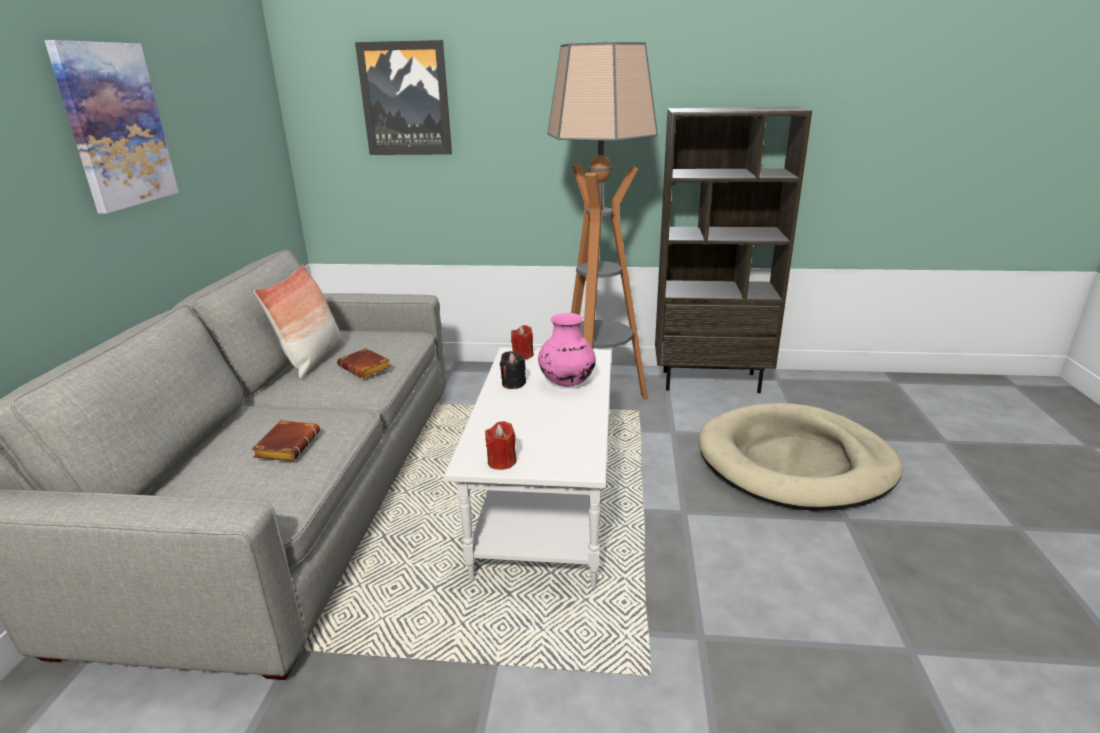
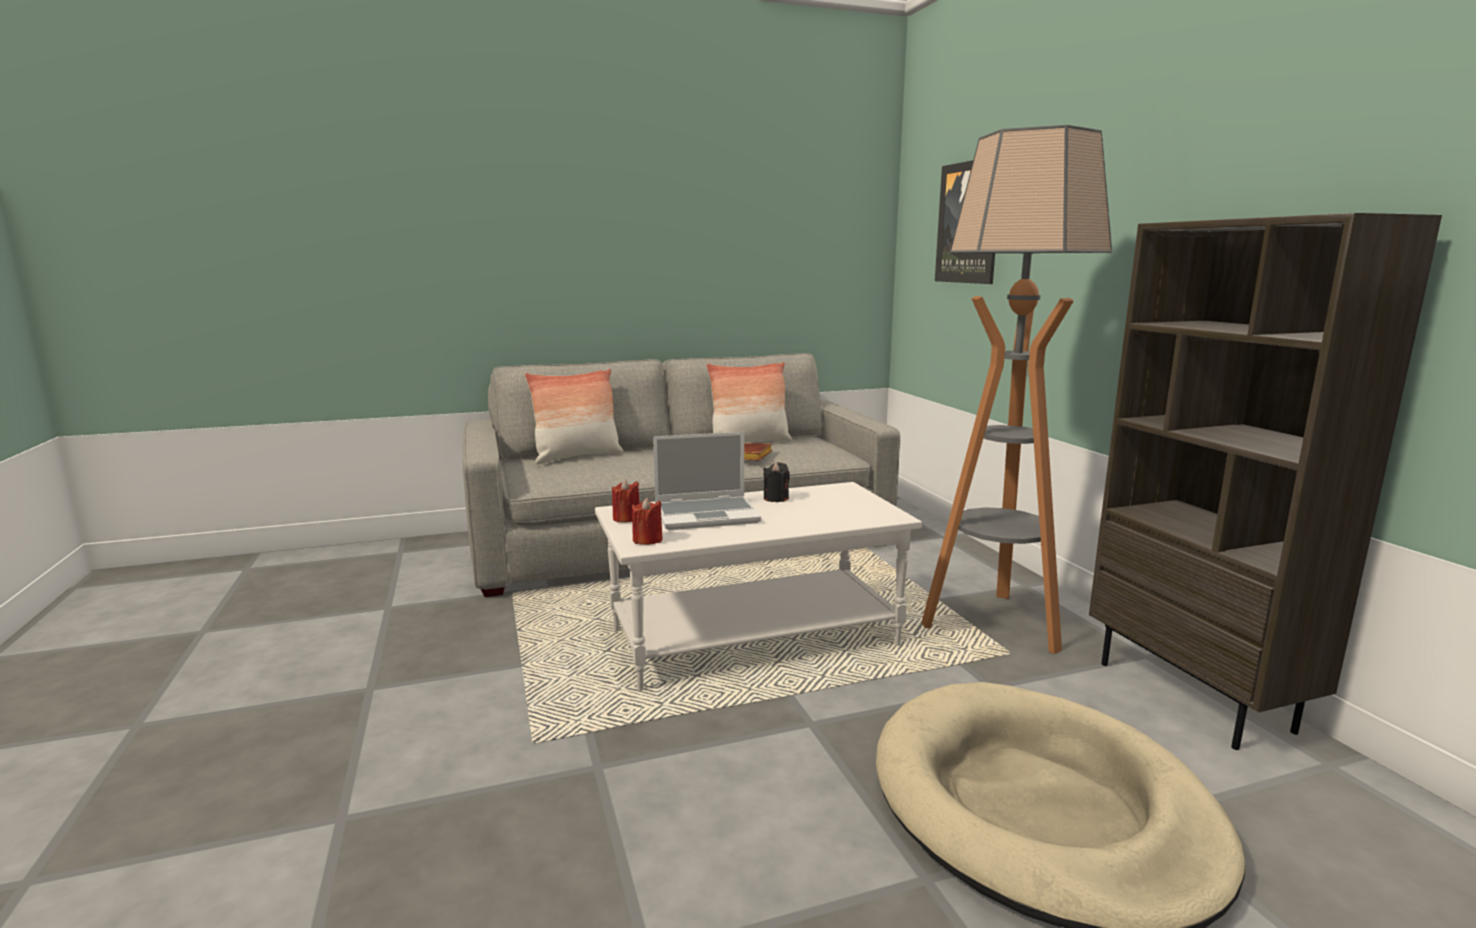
camera: 65 degrees right, 10 degrees down
picture [44,40,179,214] -> none
brown book [252,420,320,461] -> none
red candle [511,325,534,359] -> red candle moved to [632,498,663,545]
pink vase [538,313,596,387] -> none
none -> pillow [525,369,623,464]
none -> laptop [653,432,761,530]

